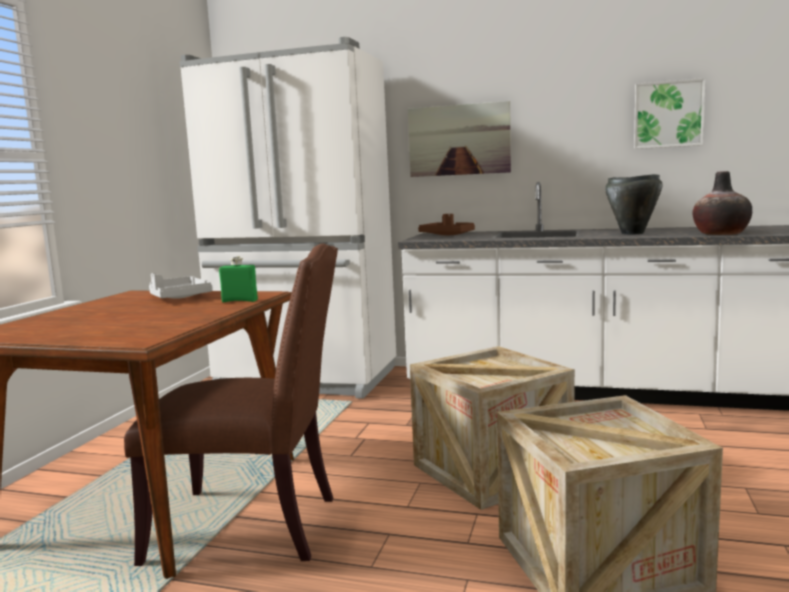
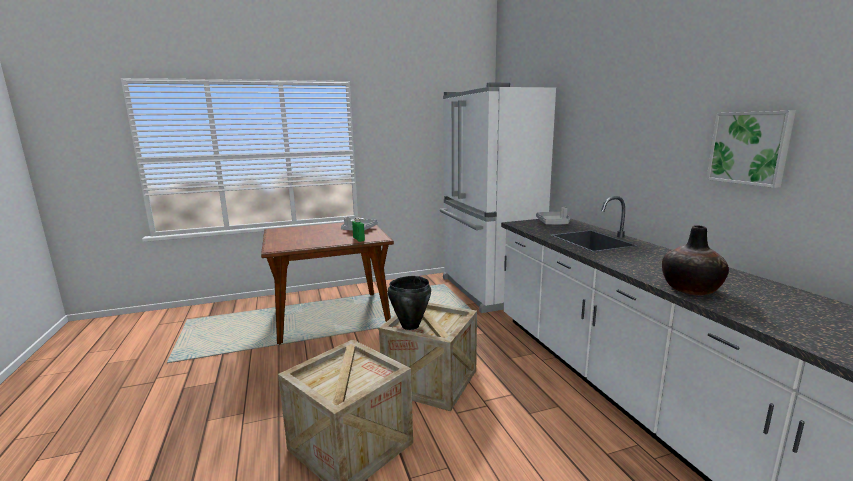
camera: 55 degrees right, 5 degrees up
brown chair [124,243,338,566] -> none
picture [408,101,511,177] -> none
brown tray [418,214,475,235] -> grey tray [536,207,570,225]
black cooking pot [605,174,662,234] -> black cooking pot moved to [388,276,431,330]

